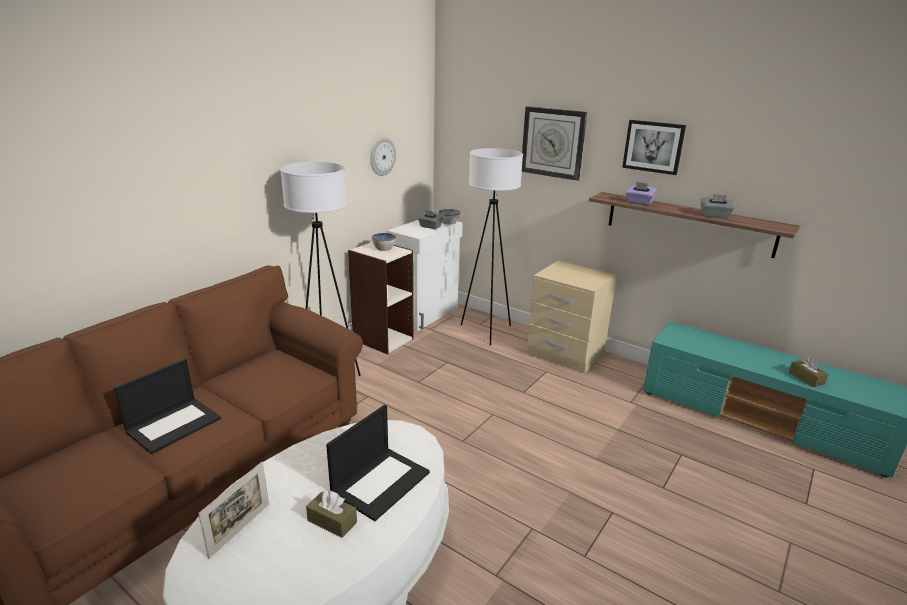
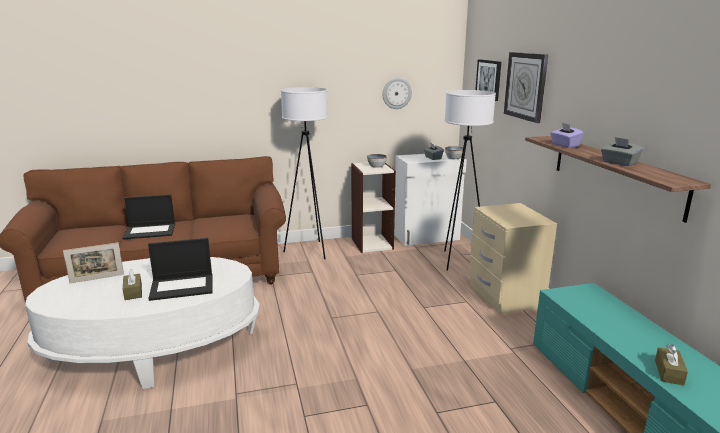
camera: 40 degrees right, 5 degrees down
picture [622,120,686,175] -> picture moved to [475,59,501,101]

